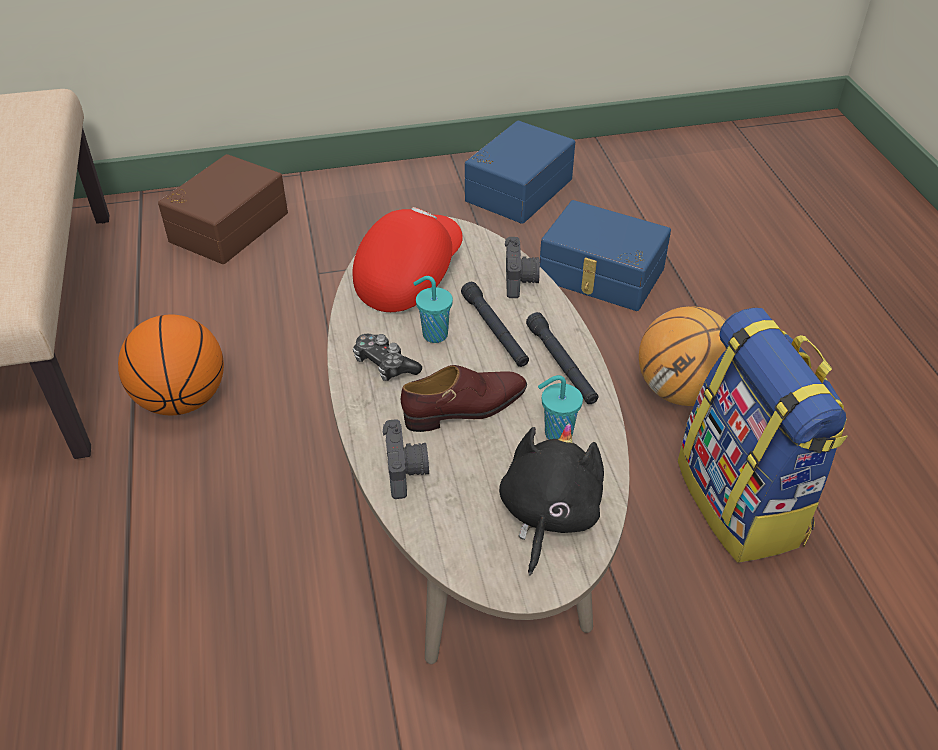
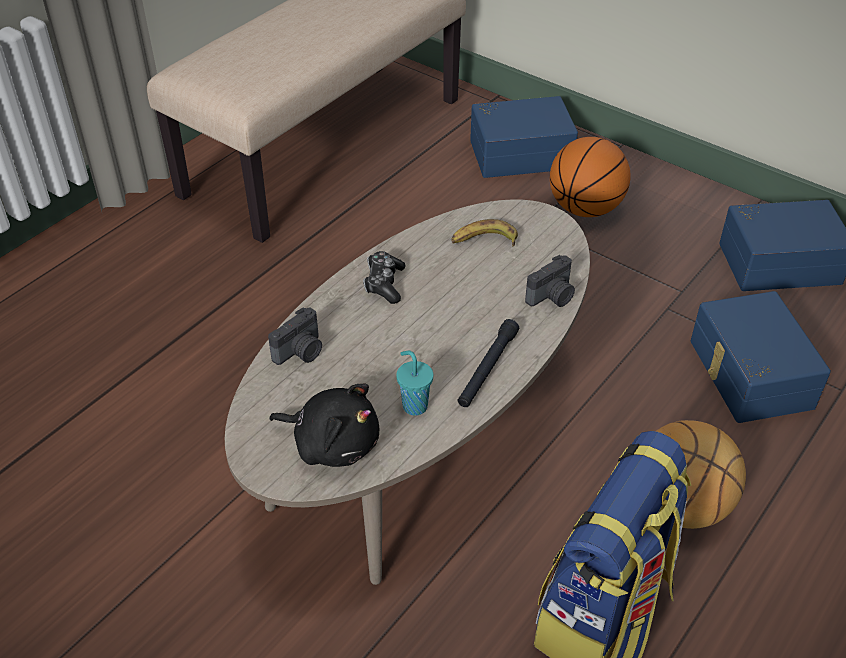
camera: 50 degrees right, 0 degrees up
basketball [118,315,224,415] -> basketball moved to [550,137,630,217]
brown storage box [158,154,288,264] -> blue storage box [470,96,578,178]
red cap [353,207,463,312] -> banana [451,219,518,246]
brown shoe [401,365,527,432] -> none
turquoise cup [413,276,453,343] -> none
black flashlight [461,282,529,367] -> none
black plush toy [499,423,604,576] -> black plush toy turned 45 degrees clockwise [269,384,379,467]

